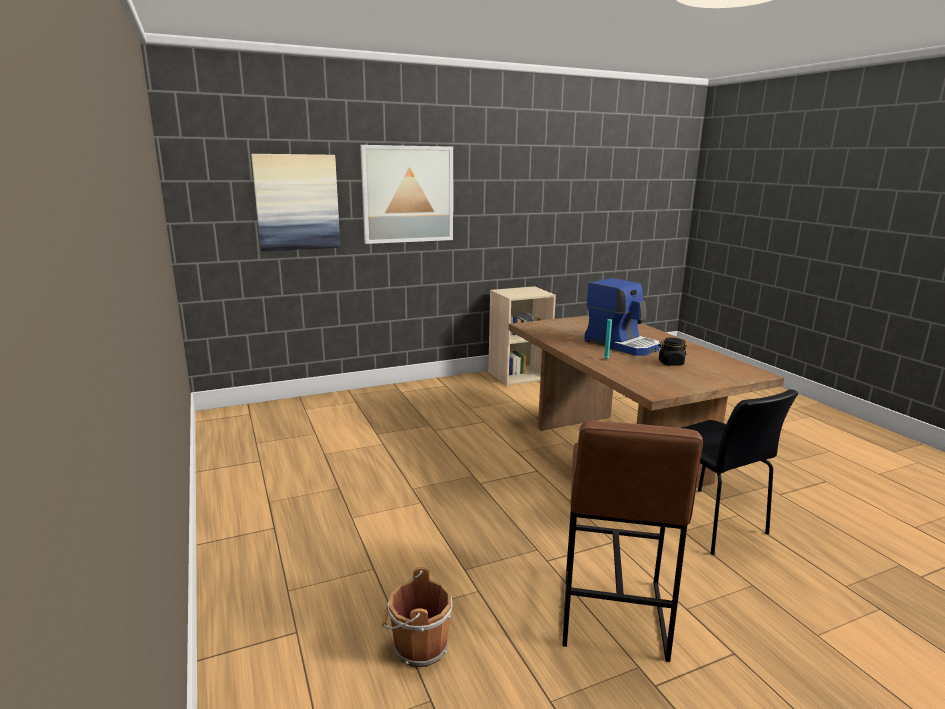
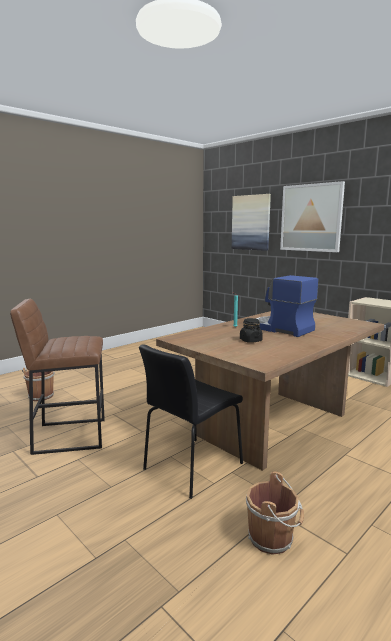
camera: 70 degrees right, 5 degrees down
coffee machine [584,278,660,356] -> coffee machine turned 105 degrees clockwise [256,275,319,337]
none -> brown bucket [246,472,304,555]

